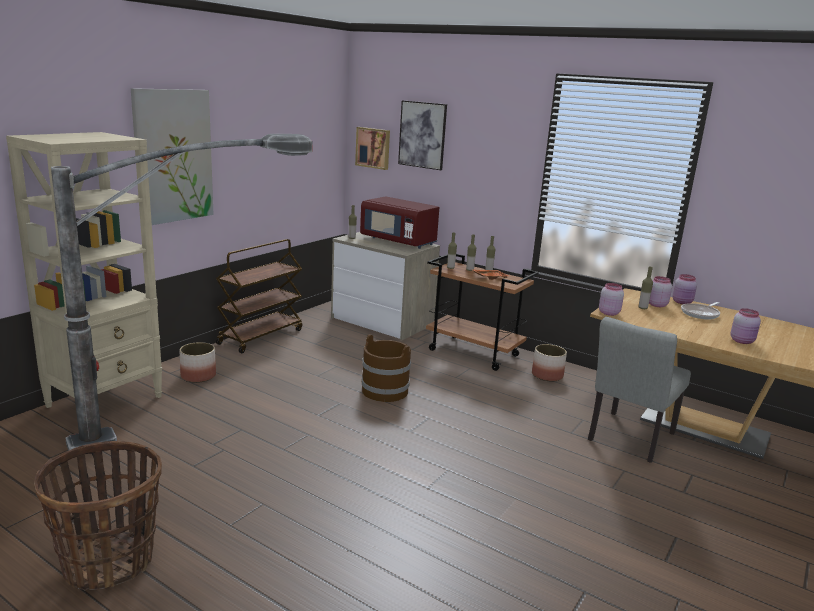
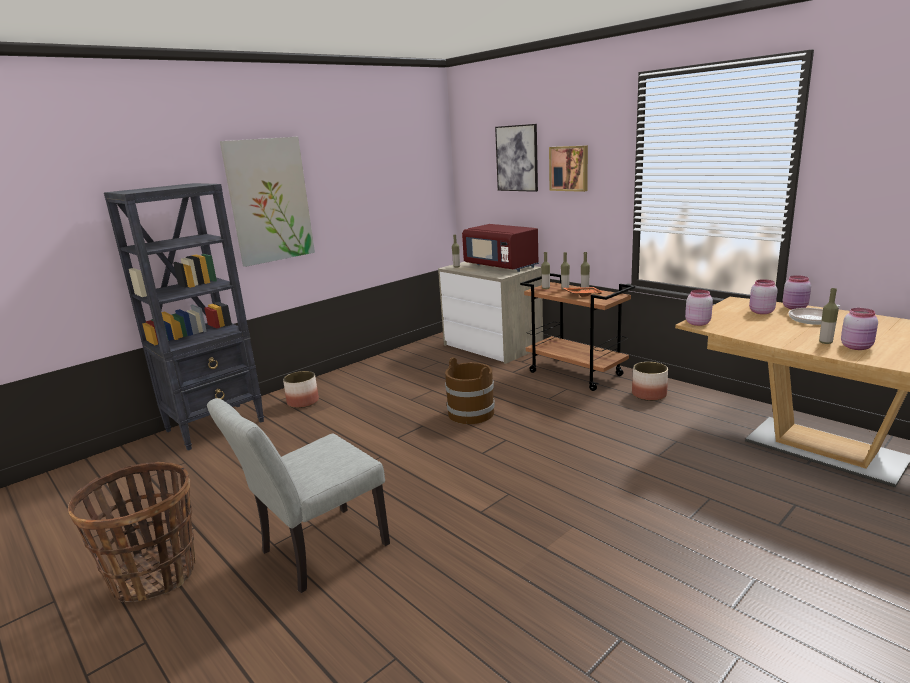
camera: 15 degrees right, 0 degrees up
beige bookcase [6,132,162,408] -> black bookcase [104,183,264,450]
floor lamp [51,134,313,451] -> none
brown cart [216,239,302,353] -> none
picture [355,127,390,170] -> picture moved to [549,145,588,192]
grey chair [588,317,691,463] -> grey chair moved to [207,398,390,593]
bottle [639,267,653,309] -> bottle moved to [819,288,839,344]

